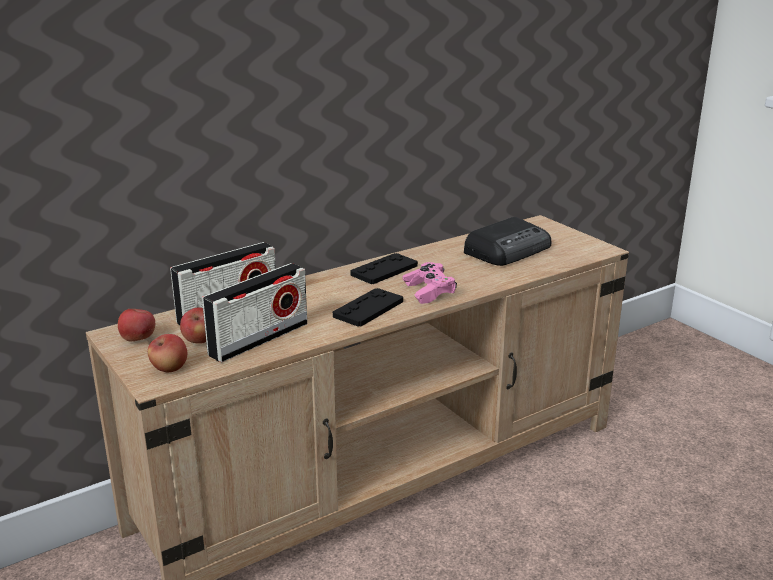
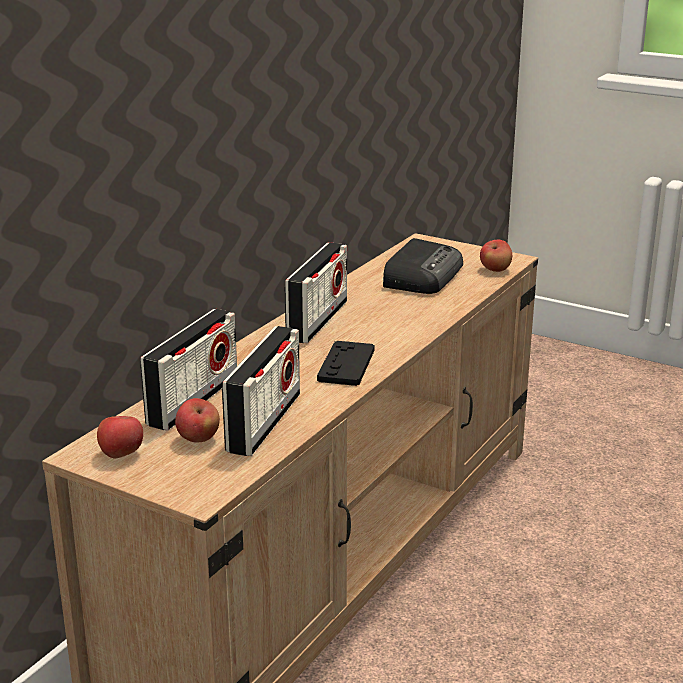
camera: 25 degrees left, 0 degrees up
apple [148,334,187,373] -> apple moved to [480,240,512,272]
black game controller [350,253,418,284] -> radio [285,242,347,343]
pink game controller [403,262,457,304] -> none

